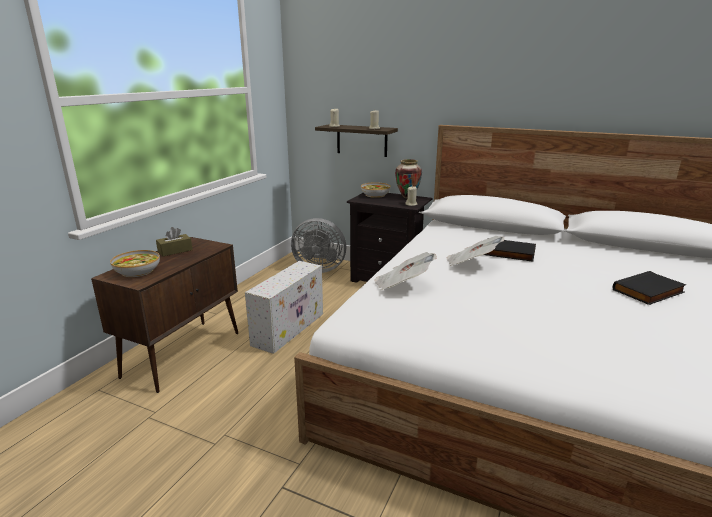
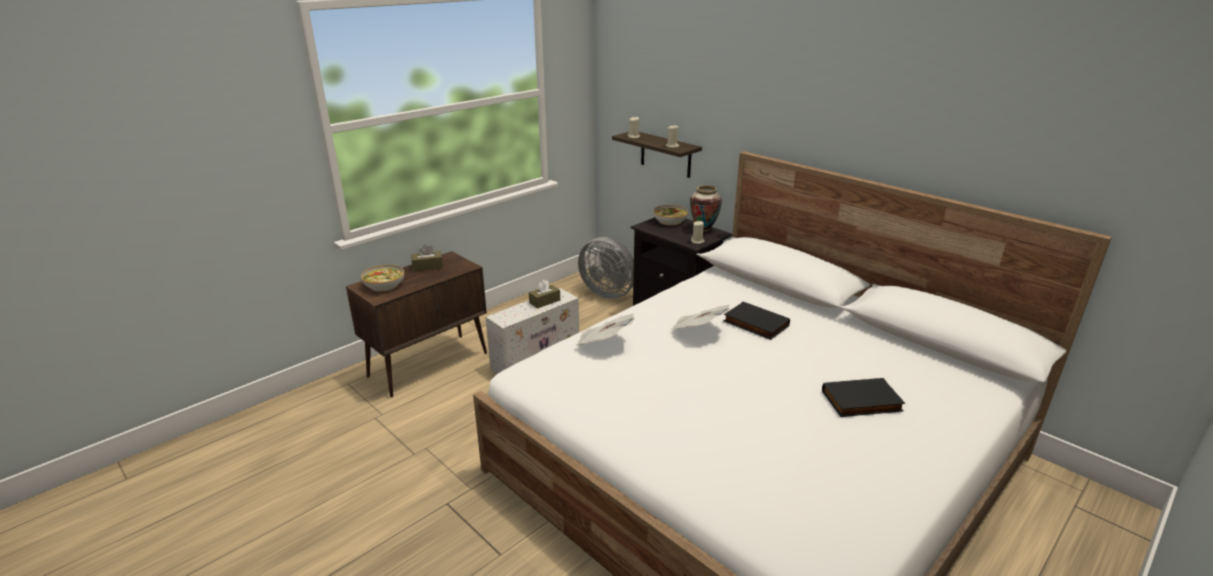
camera: 20 degrees right, 5 degrees up
none -> brown tissue box [529,280,560,309]

